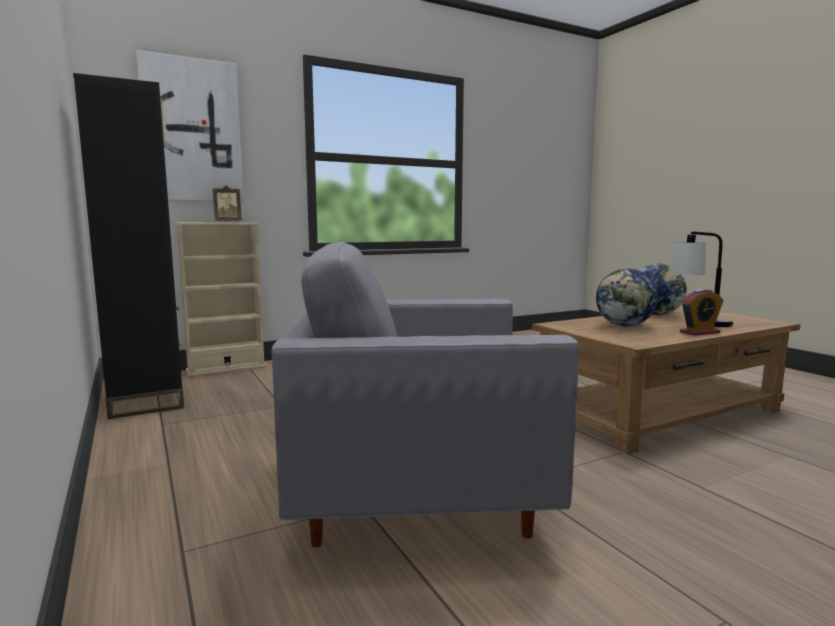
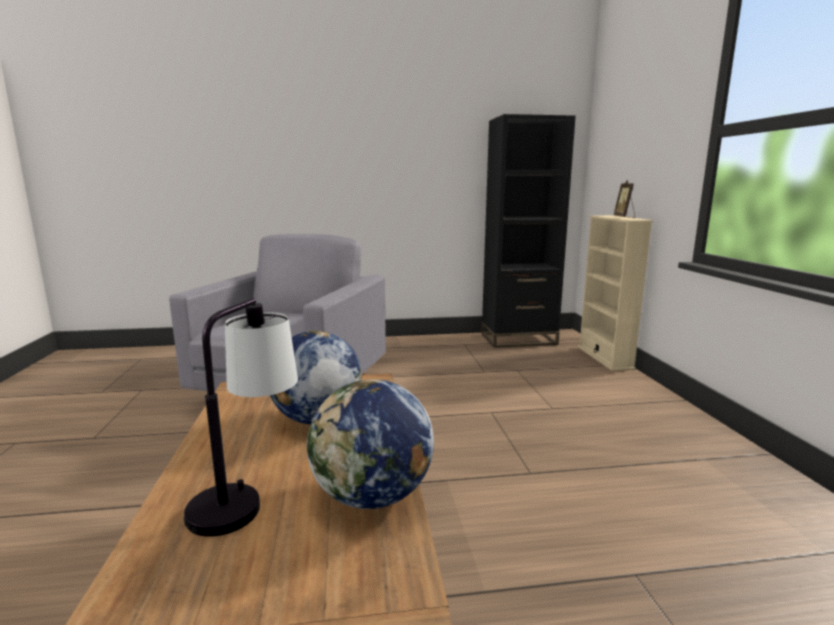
camera: 110 degrees right, 5 degrees up
picture [136,50,244,202] -> none
alarm clock [680,289,724,336] -> none

